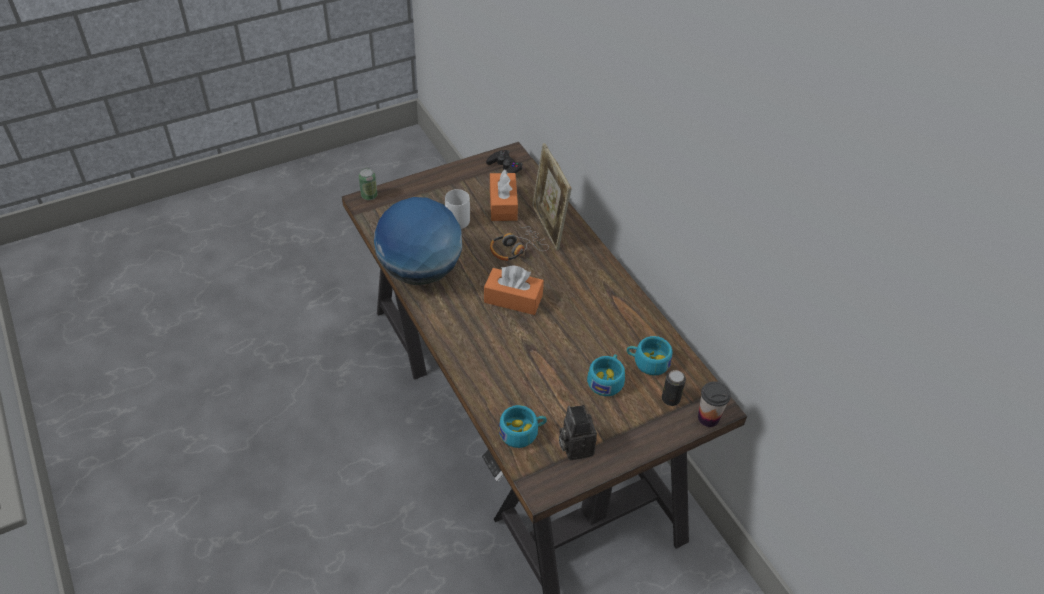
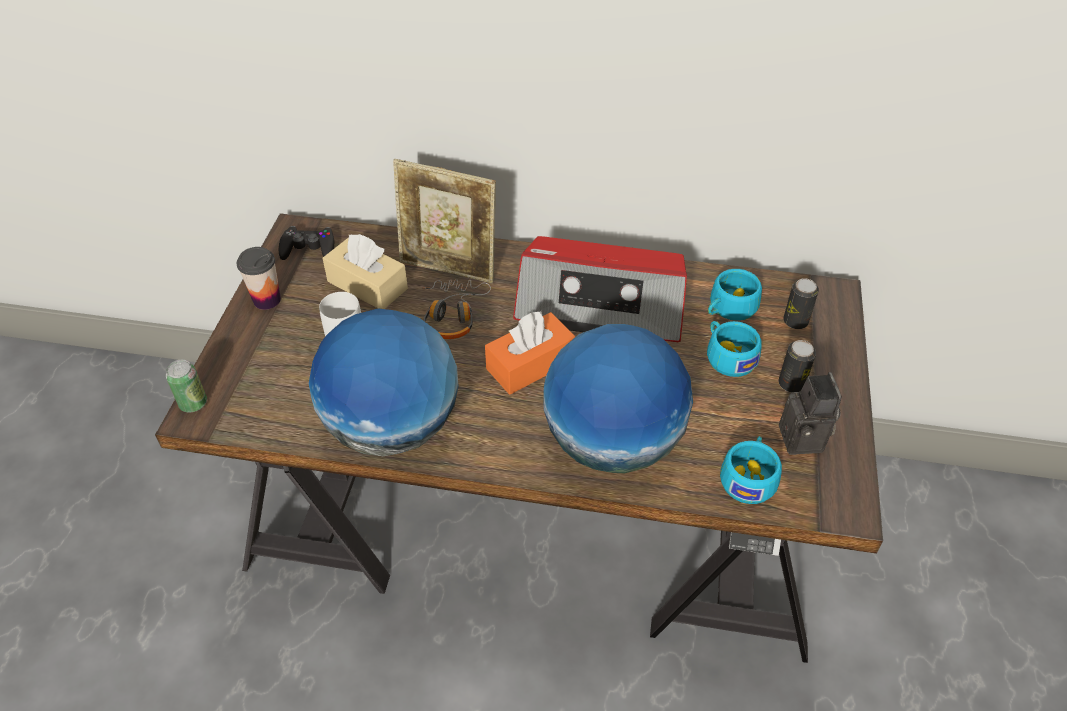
camera: 50 degrees left, 0 degrees up
orange tissue box [490,169,518,221] -> beige tissue box [322,234,408,309]
camera [559,405,597,460] -> camera turned 120 degrees counterclockwise [779,372,842,455]
cup [698,381,731,427] -> cup moved to [237,247,281,310]
none -> radio [513,236,687,342]
none -> globe [543,324,693,473]
none -> can [779,340,816,392]

